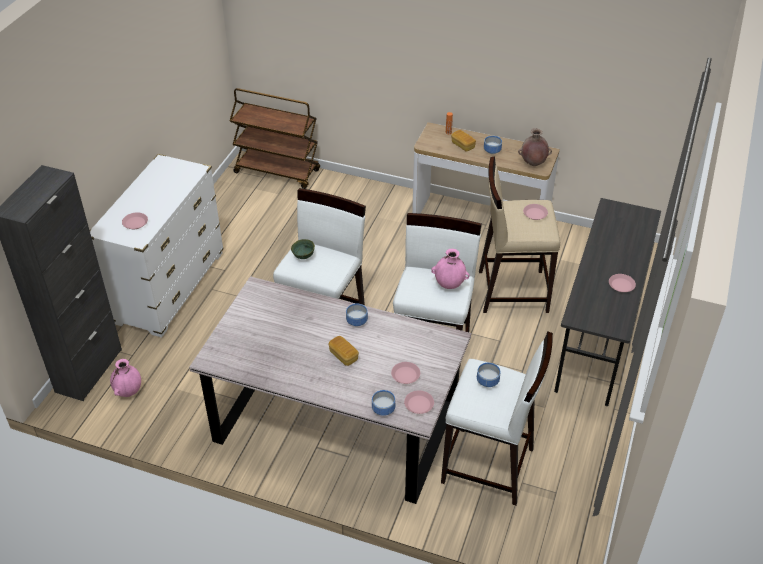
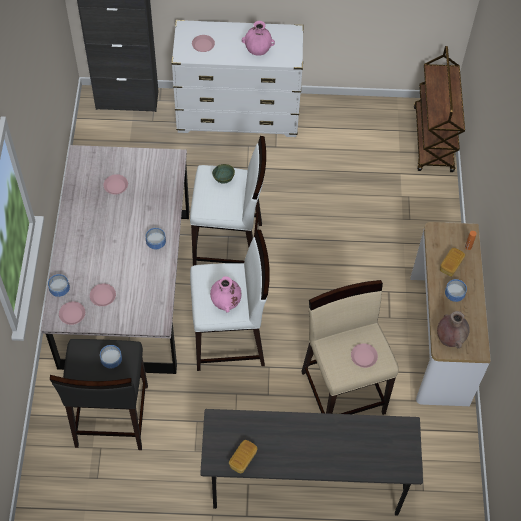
camera: 70 degrees right, 15 degrees up
pink vase [110,359,141,397] -> pink vase moved to [242,21,275,56]
bread [329,336,359,366] -> bread moved to [229,440,257,473]
white stool [441,331,553,505] -> black stool [50,339,148,450]
pink plate [609,274,636,292] -> pink plate moved to [104,174,128,194]

